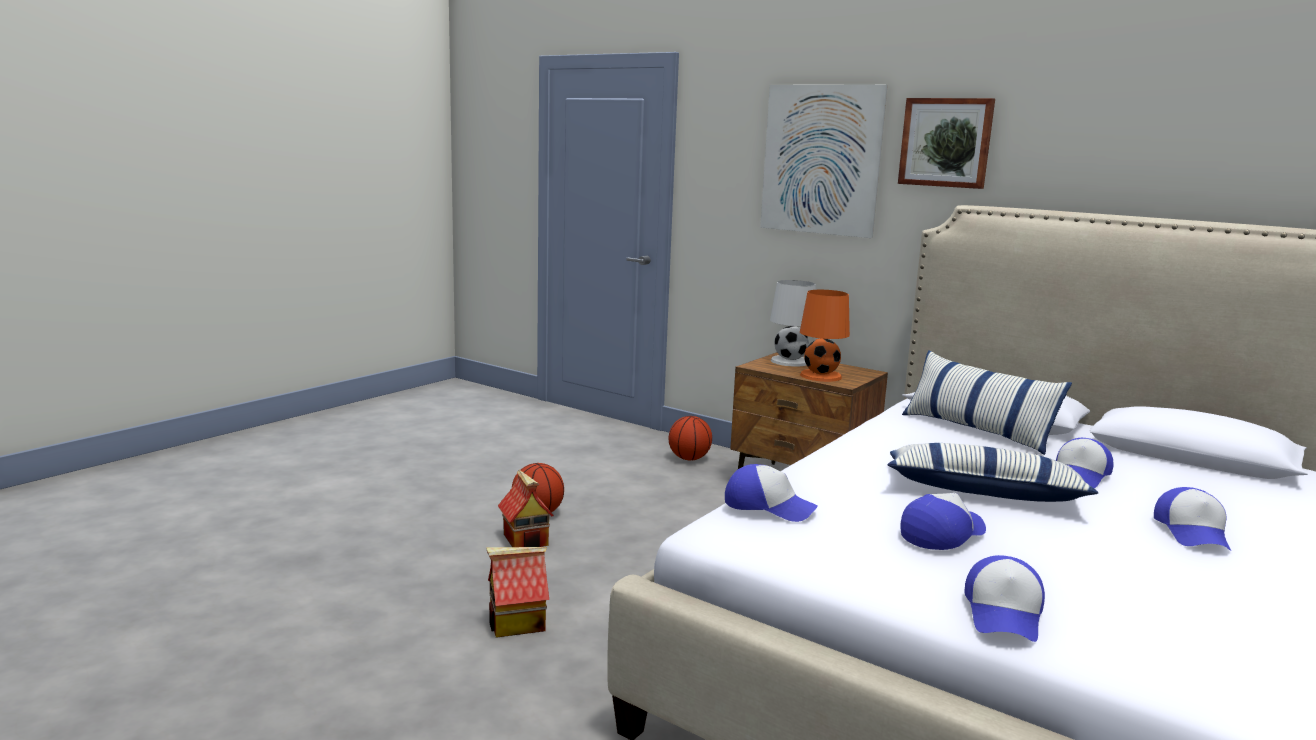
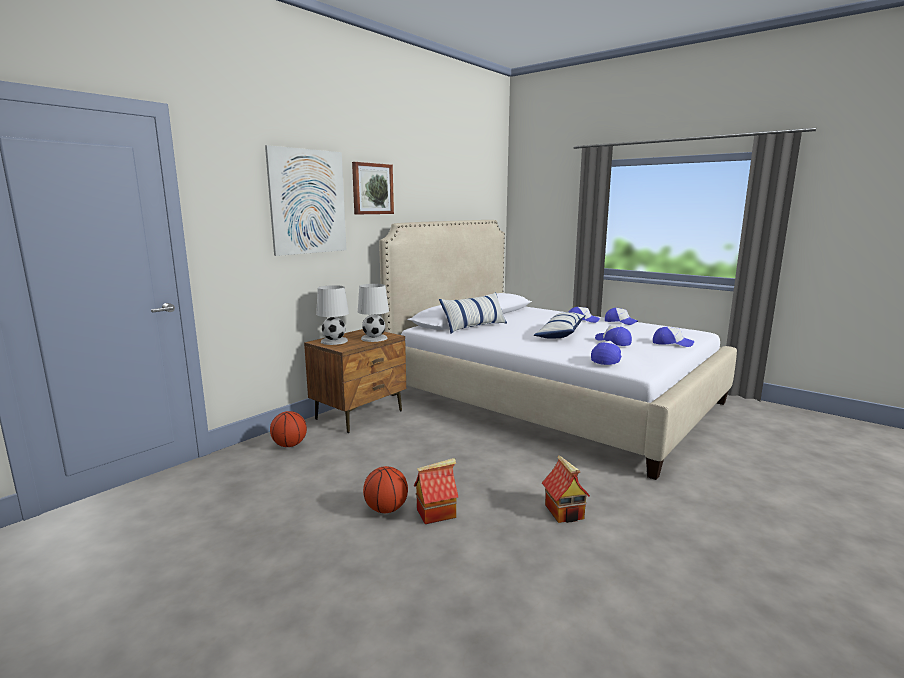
camera: 85 degrees left, 0 degrees up
orange table lamp [800,290,850,382] -> white table lamp [358,284,389,342]
cap [1056,438,1114,488] -> cap moved to [605,308,638,325]

